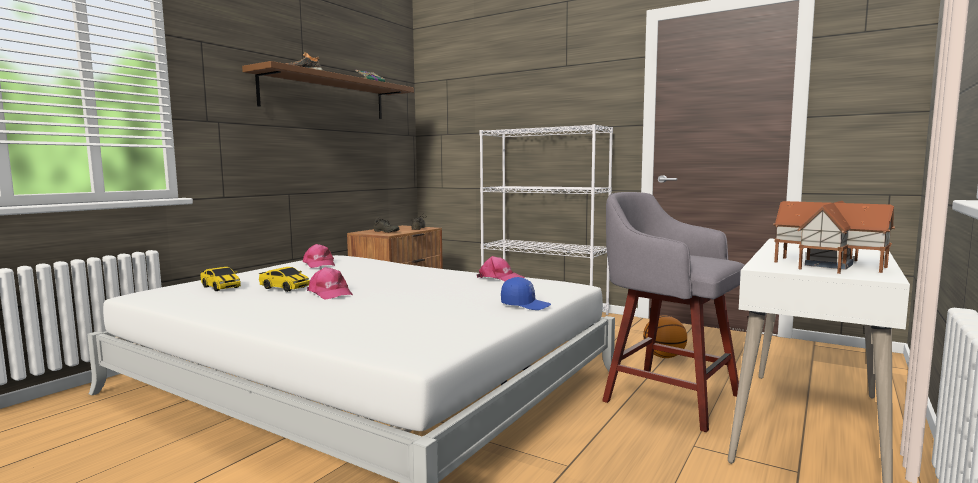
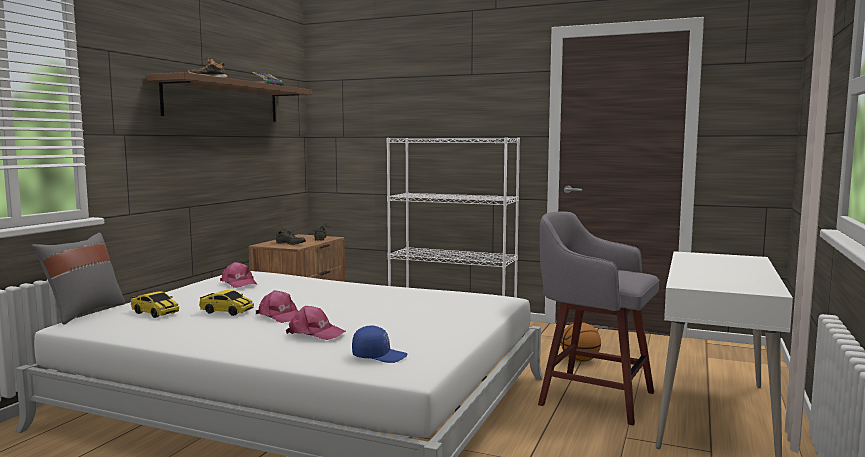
camera: 10 degrees left, 0 degrees up
pink cap [477,256,525,281] -> pink cap moved to [286,306,346,340]
blue cap [501,277,551,310] -> blue cap moved to [352,326,408,363]
toy house [773,201,895,274] -> none
none -> grey pillow [32,233,125,325]

